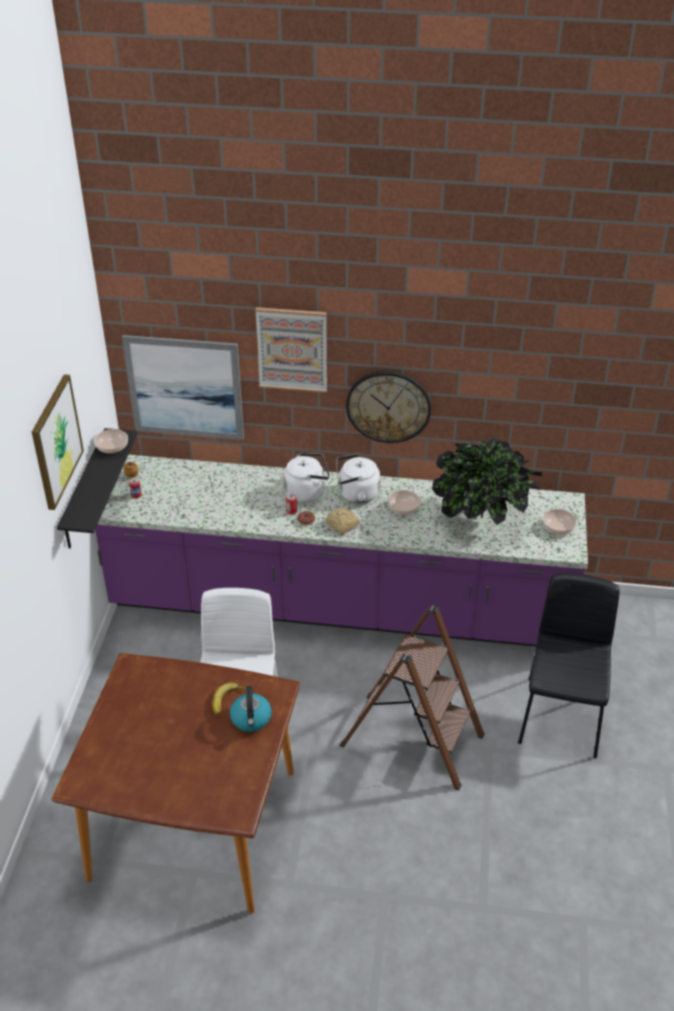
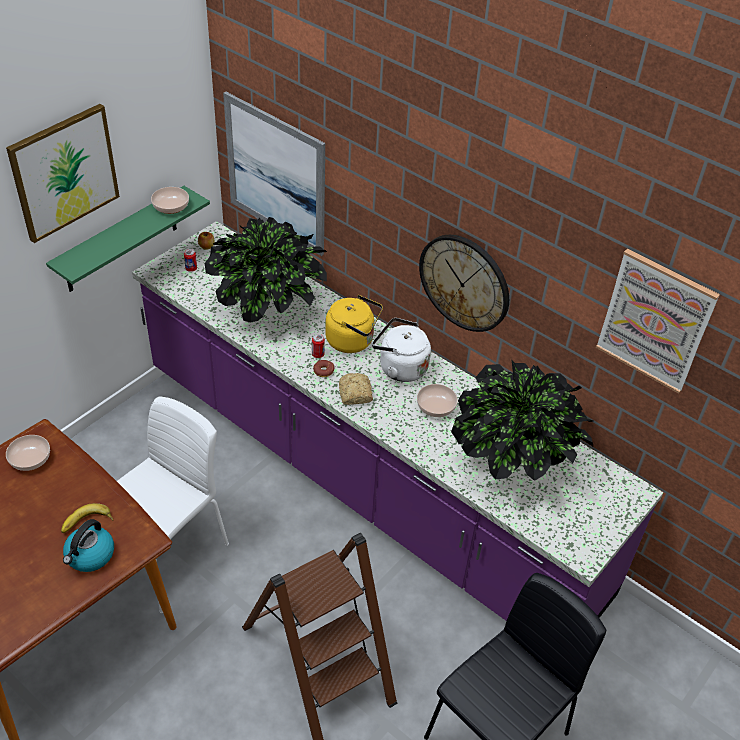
camera: 30 degrees right, 5 degrees up
black shelf [57,428,138,549] -> green shelf [46,186,210,292]
picture [255,307,327,393] -> picture moved to [596,249,720,394]
white kettle [283,453,330,502] -> yellow kettle [325,295,383,353]
bowl [543,509,577,534] -> bowl moved to [6,435,50,471]
none -> potted plant [205,217,327,322]

